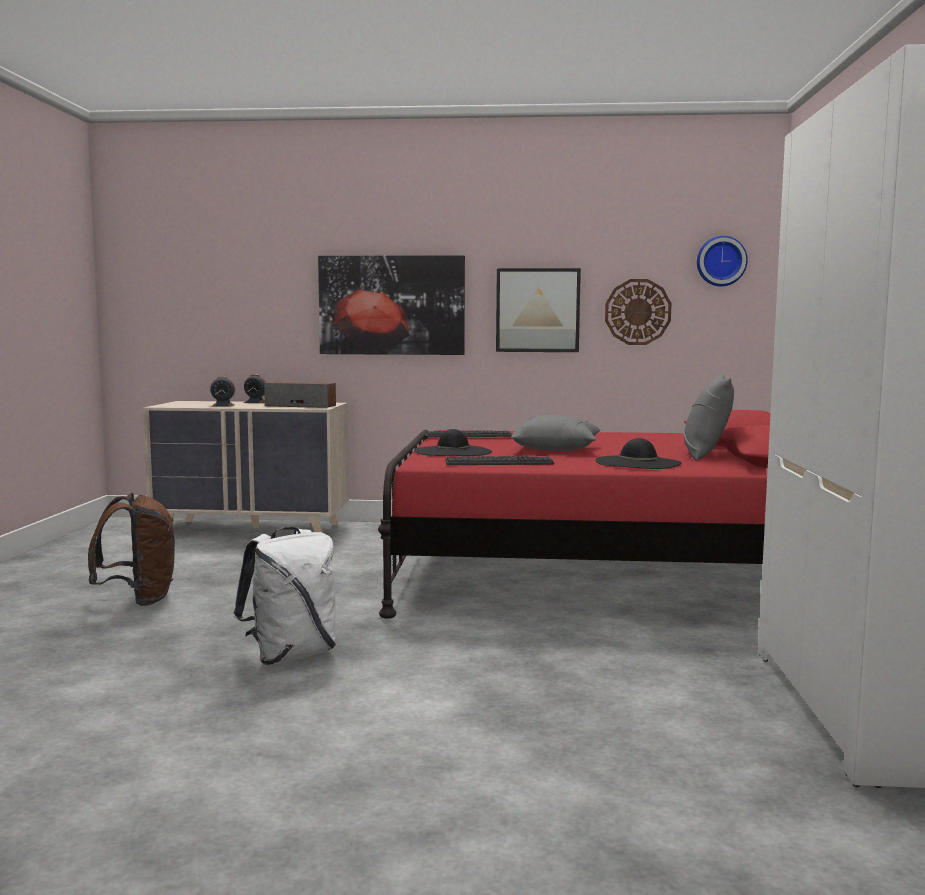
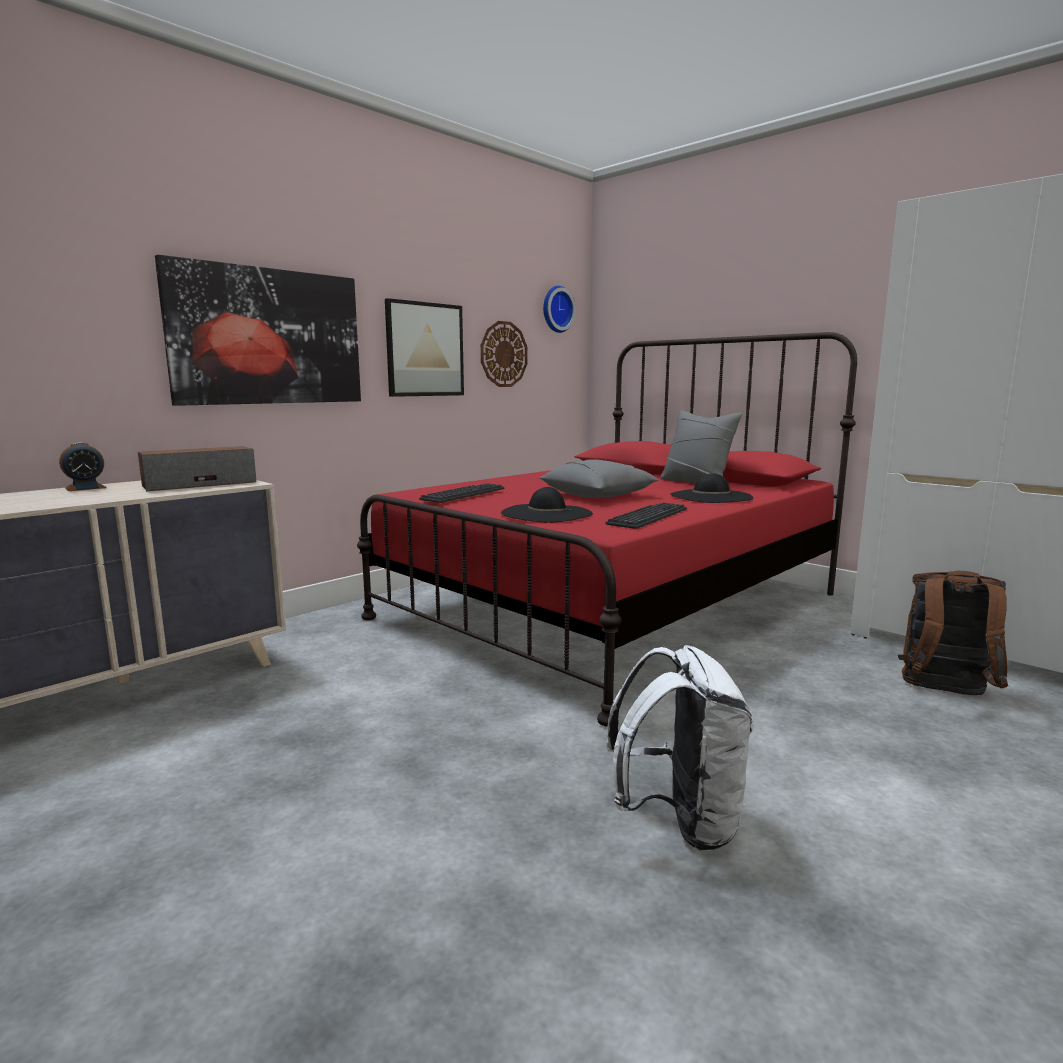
camera: 50 degrees left, 5 degrees up
brown backpack [88,493,175,606] -> brown backpack moved to [898,571,1008,695]
alarm clock [210,376,235,406] -> none

